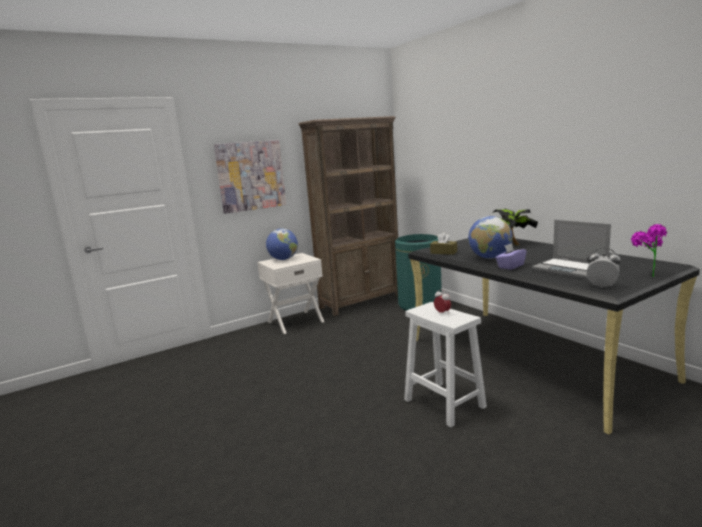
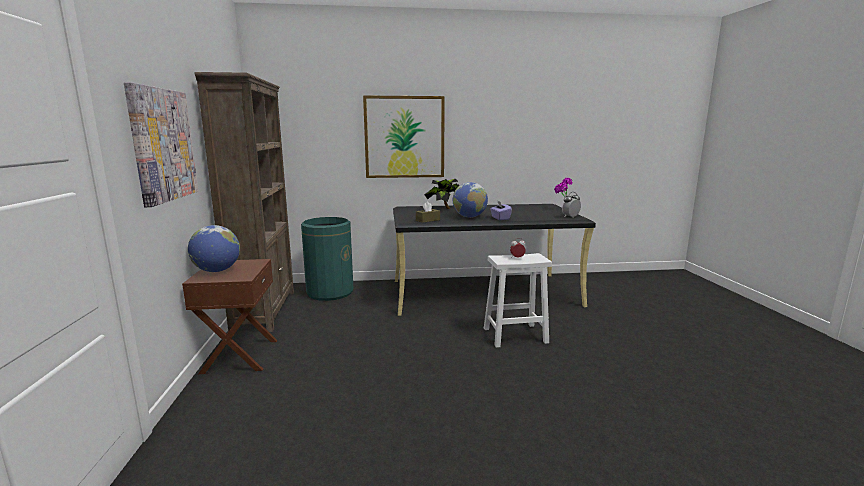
camera: 65 degrees left, 0 degrees up
white nightstand [257,253,324,334] -> brown nightstand [182,259,277,374]
laptop [532,220,611,279] -> none
none -> picture [363,95,445,178]

